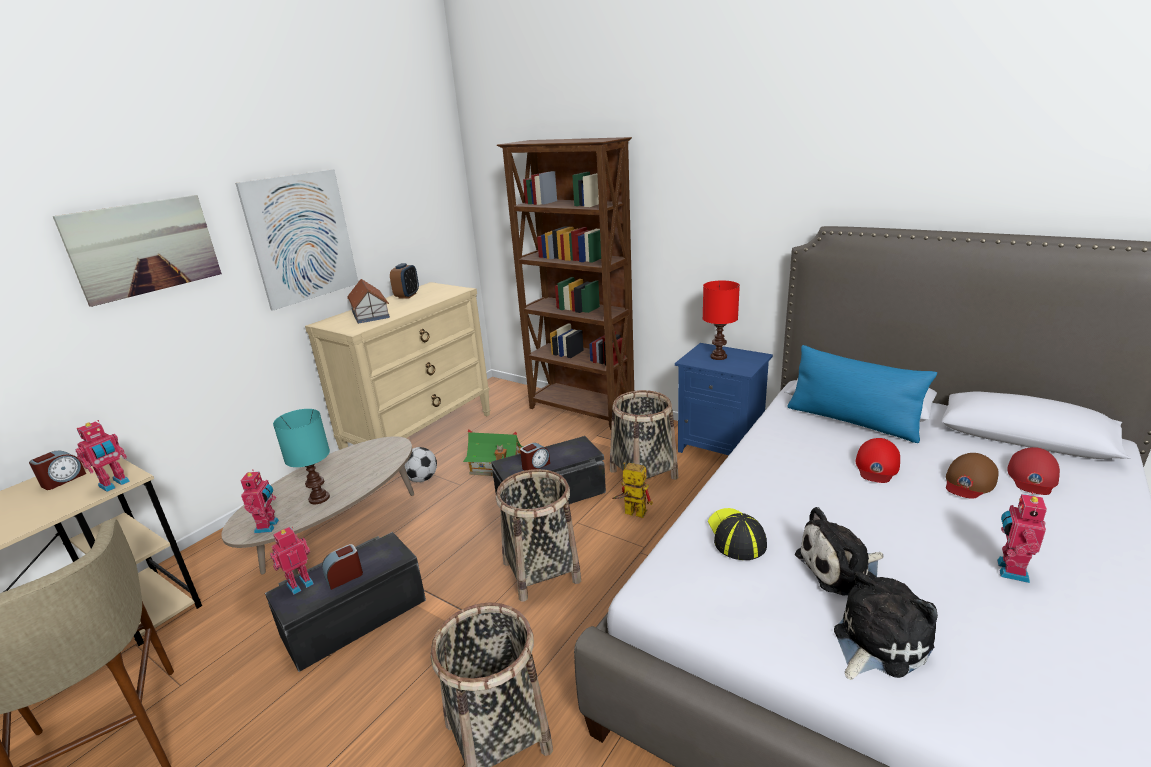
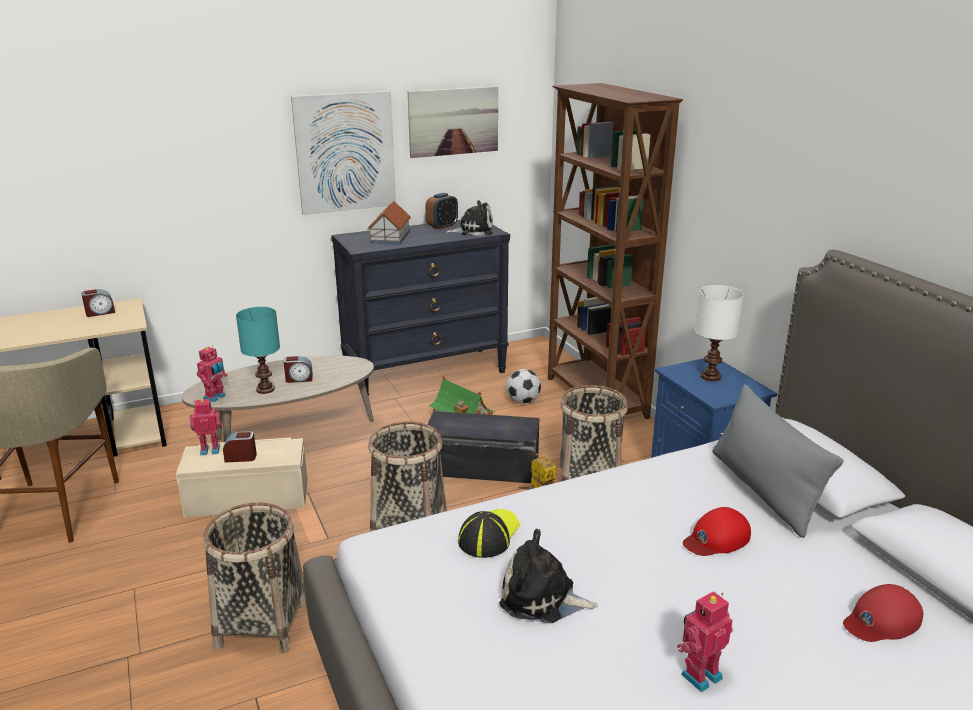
camera: 30 degrees right, 0 degrees up
picture [53,195,222,307] -> picture moved to [408,86,498,158]
toy robot [76,420,130,492] -> none
black storage box [265,532,426,672] -> beige storage box [176,437,308,518]
beige dresser [305,282,490,450] -> black dresser [331,220,510,395]
football [404,447,437,482] -> football moved to [506,369,541,403]
alarm clock [520,443,550,471] -> alarm clock moved to [284,356,313,383]
red table lamp [703,280,740,360] -> white table lamp [695,285,744,381]
blue pillow [788,345,937,443] -> grey pillow [712,384,844,538]
plush toy [834,571,938,680] -> plush toy moved to [446,200,493,236]
brown cap [946,453,999,499] -> none

